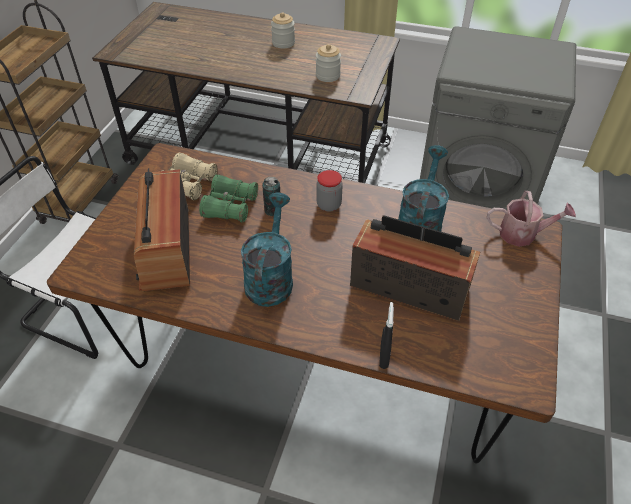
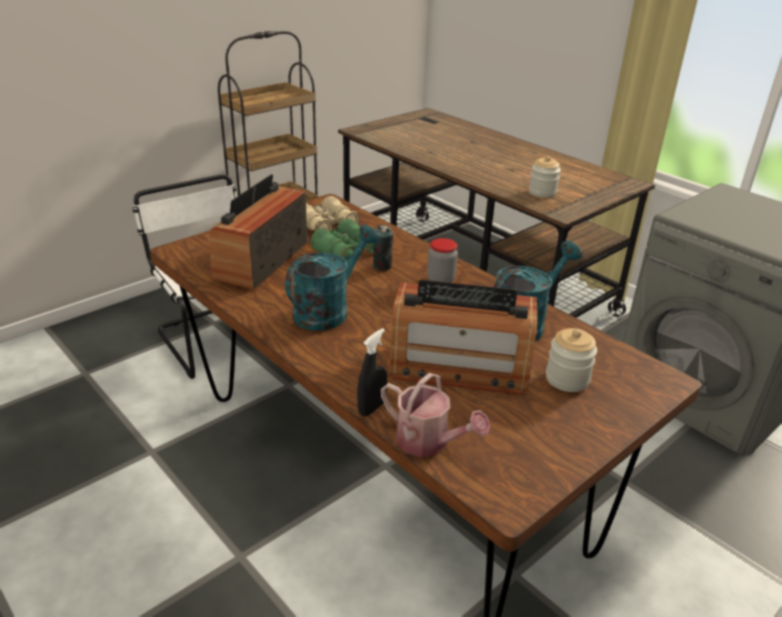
camera: 30 degrees right, 15 degrees down
jar [271,12,295,49] -> jar moved to [546,328,597,392]
radio [350,215,480,321] -> radio turned 135 degrees clockwise [389,280,537,395]
watering can [487,191,576,247] -> watering can moved to [381,373,490,457]

